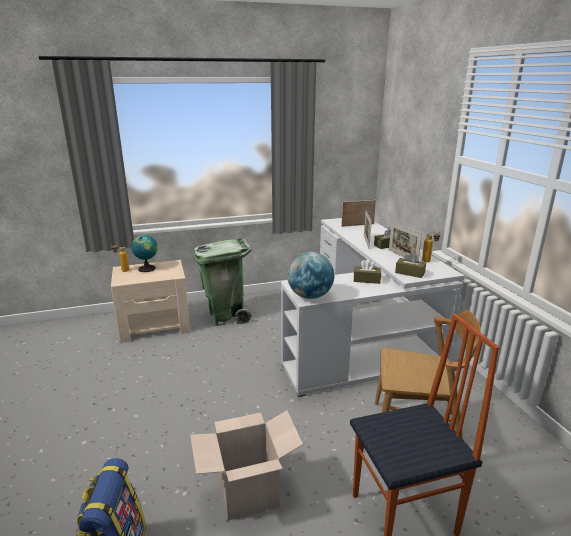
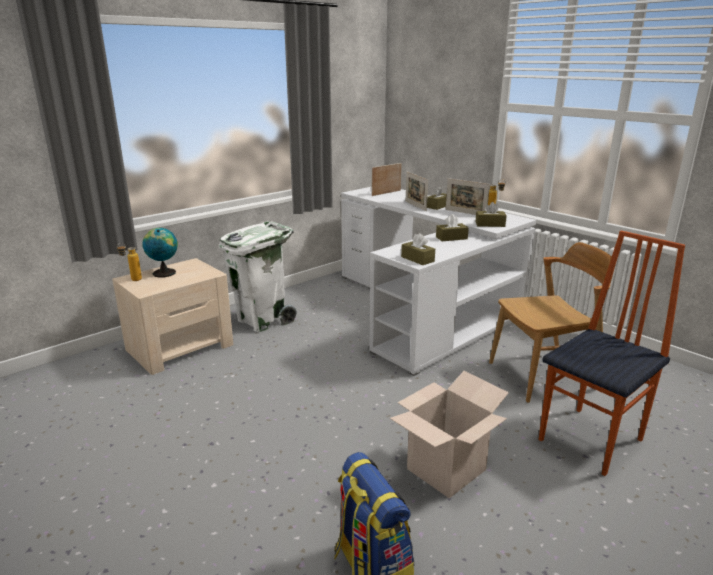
camera: 25 degrees left, 0 degrees up
green trash can [193,238,251,326] -> white trash can [219,221,297,332]
globe [287,252,334,299] -> brown tissue box [401,233,435,265]

